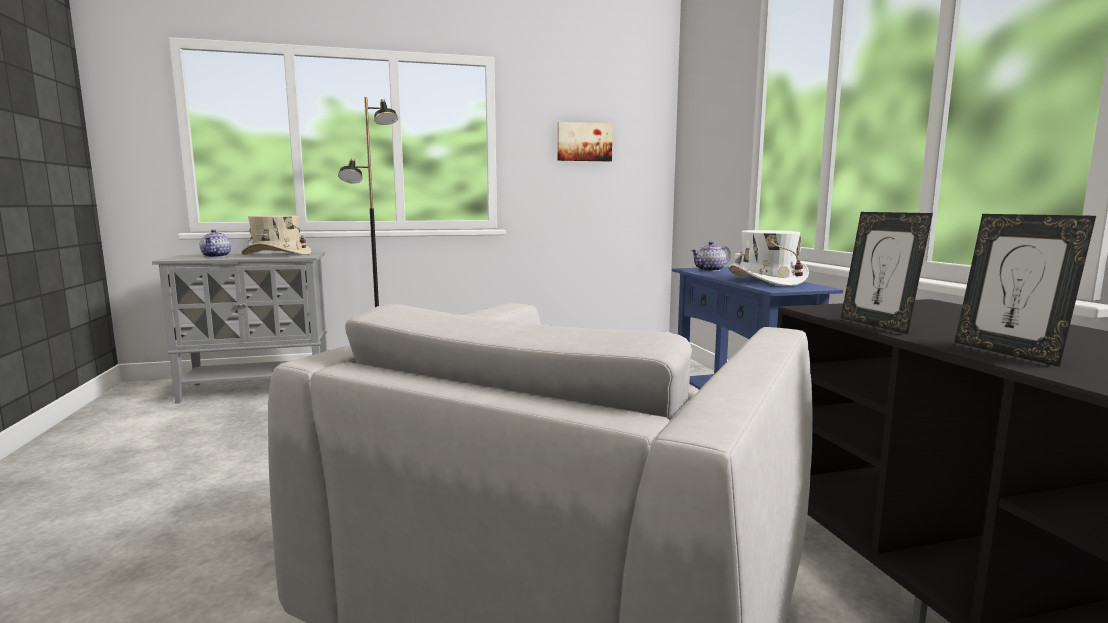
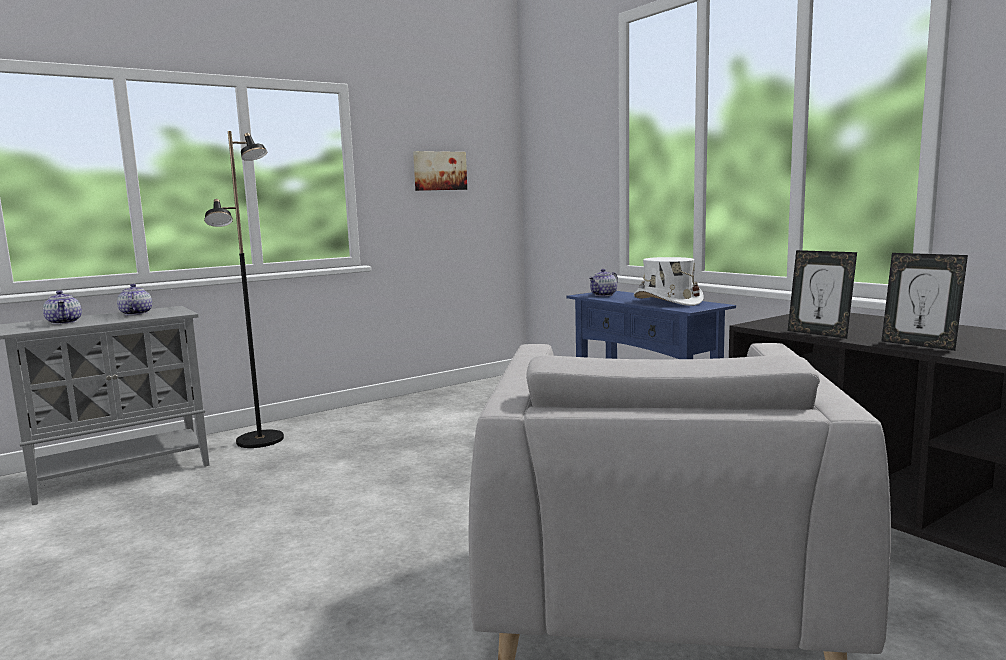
camera: 20 degrees left, 0 degrees up
beige hat [241,215,311,255] -> teapot [117,284,152,315]

